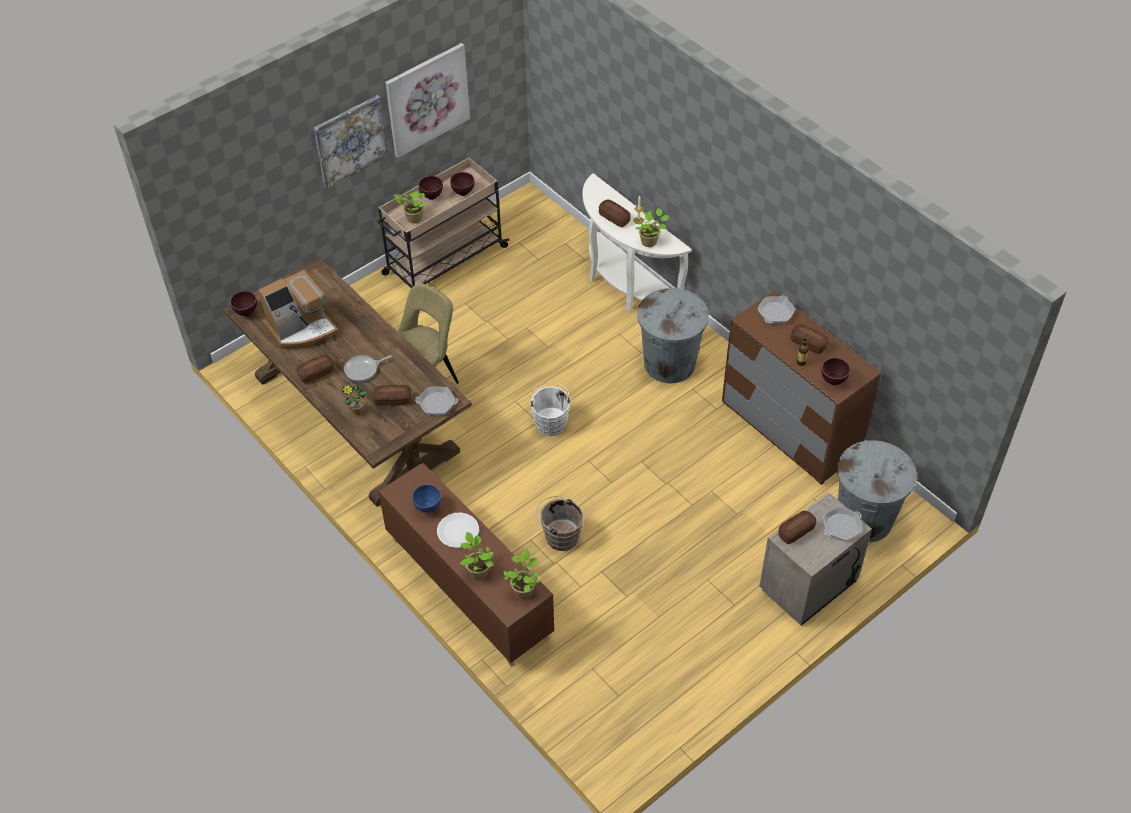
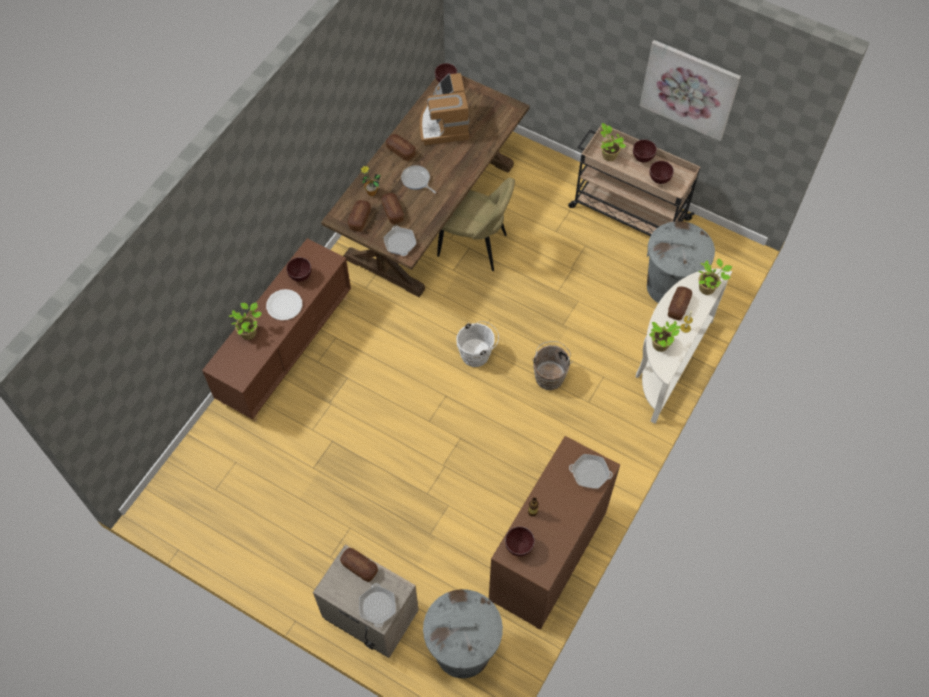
camera: 70 degrees right, 10 degrees up
coffee machine [258,270,339,349] -> coffee machine turned 45 degrees clockwise [420,73,469,145]
picture [314,95,388,189] -> none
blue bowl [412,484,441,513] -> brown bowl [286,257,311,282]
potted plant [503,549,539,599] -> potted plant moved to [698,258,732,295]
brown bucket [536,496,583,551] -> brown bucket moved to [532,341,573,390]
grey trash can [637,288,709,383] -> grey trash can moved to [647,221,715,303]
bread [791,324,829,354] -> bread moved to [348,200,371,232]
frying pan [823,506,862,541] -> frying pan turned 135 degrees counterclockwise [359,583,396,627]

